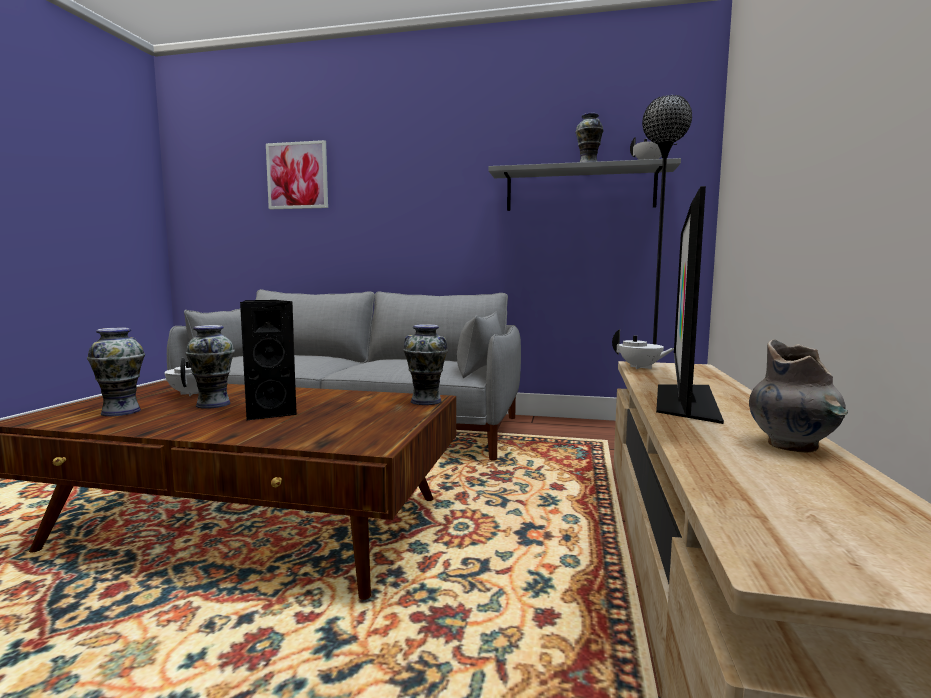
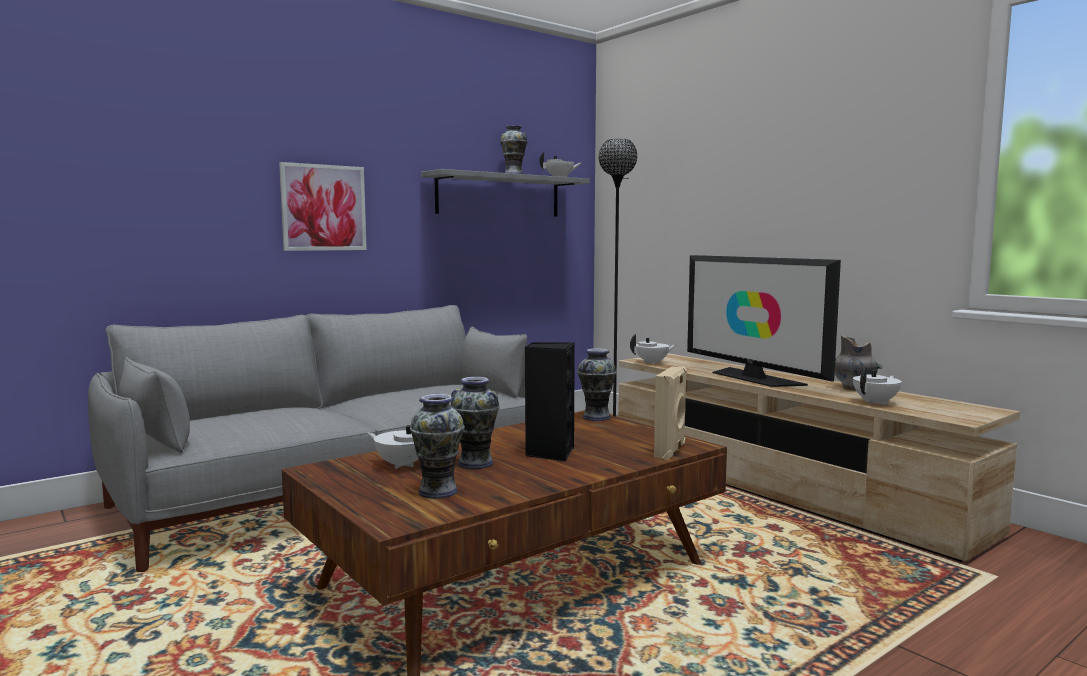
camera: 50 degrees left, 0 degrees up
picture [266,140,328,209] -> picture moved to [279,162,367,251]
none -> beige speaker [654,366,687,460]
none -> white teapot [853,366,902,405]

